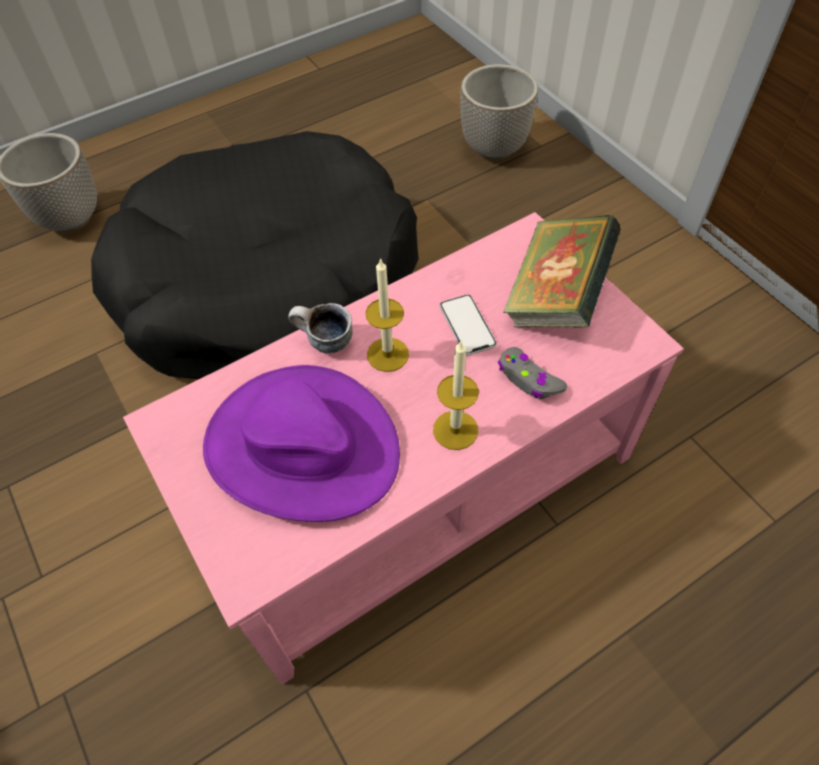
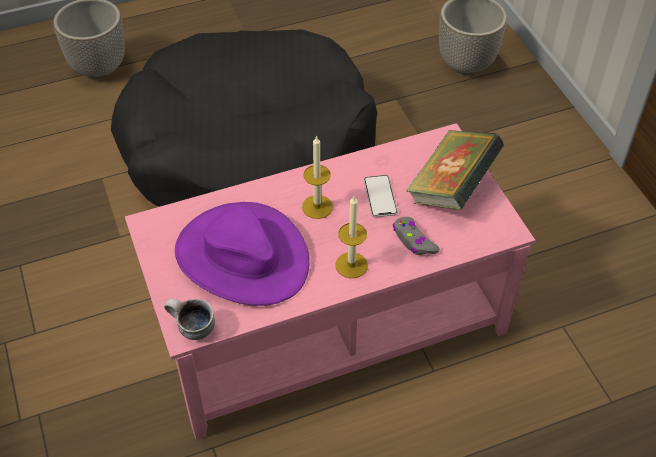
camera: 10 degrees right, 5 degrees down
mug [288,303,353,353] -> mug moved to [164,298,215,340]

